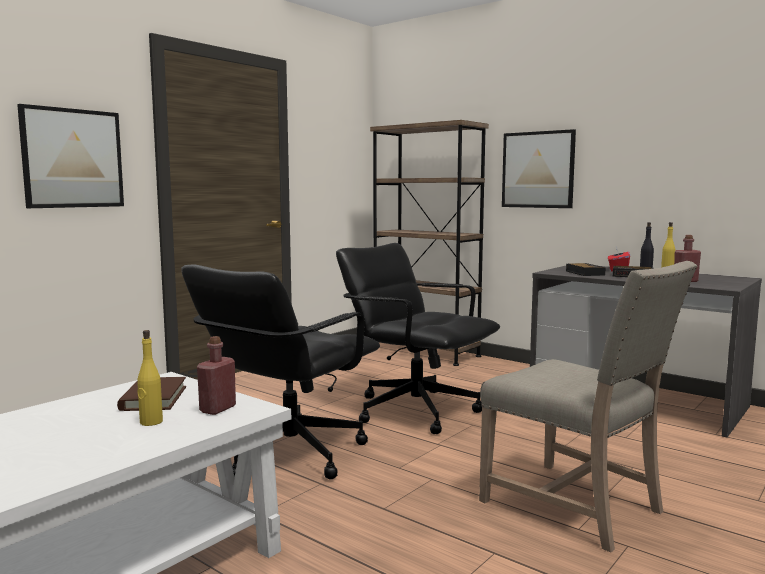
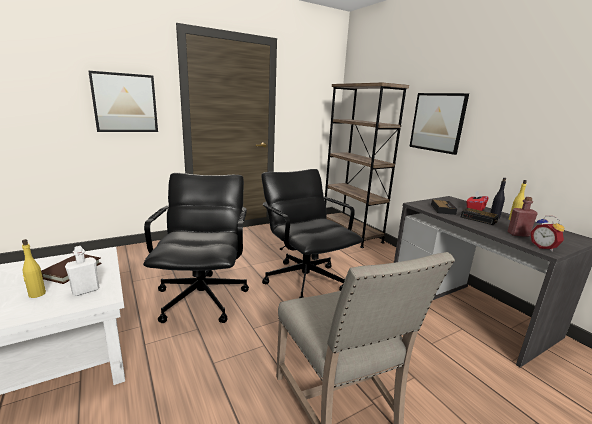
camera: 20 degrees right, 10 degrees up
black office chair [181,264,380,480] -> black office chair turned 120 degrees clockwise [143,173,249,323]
red bottle [197,336,236,415] -> white bottle [65,246,99,296]
none -> alarm clock [530,215,564,251]

